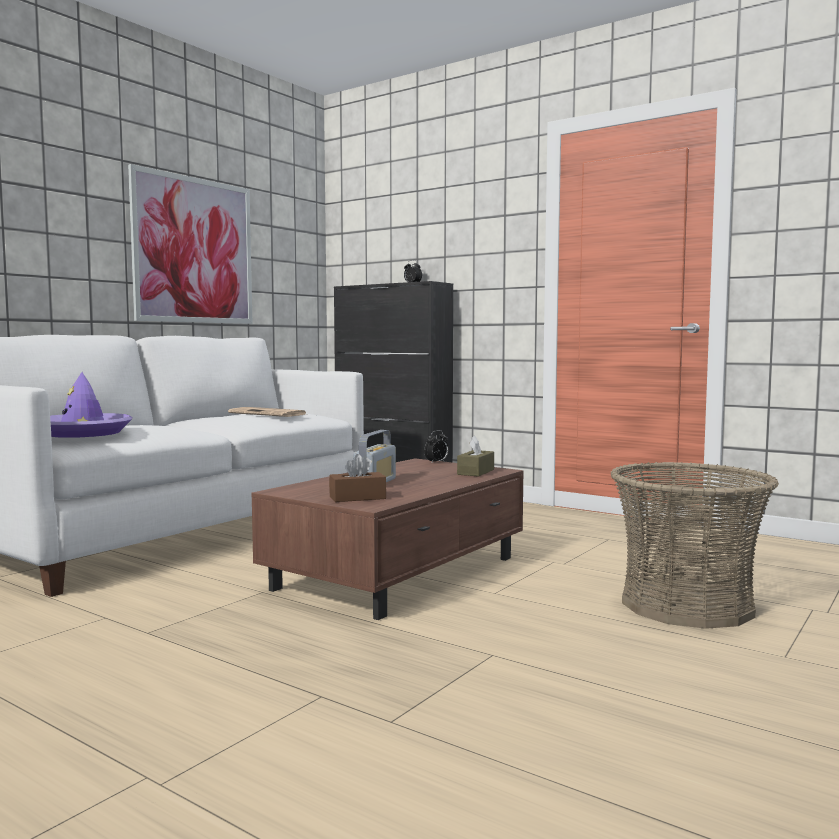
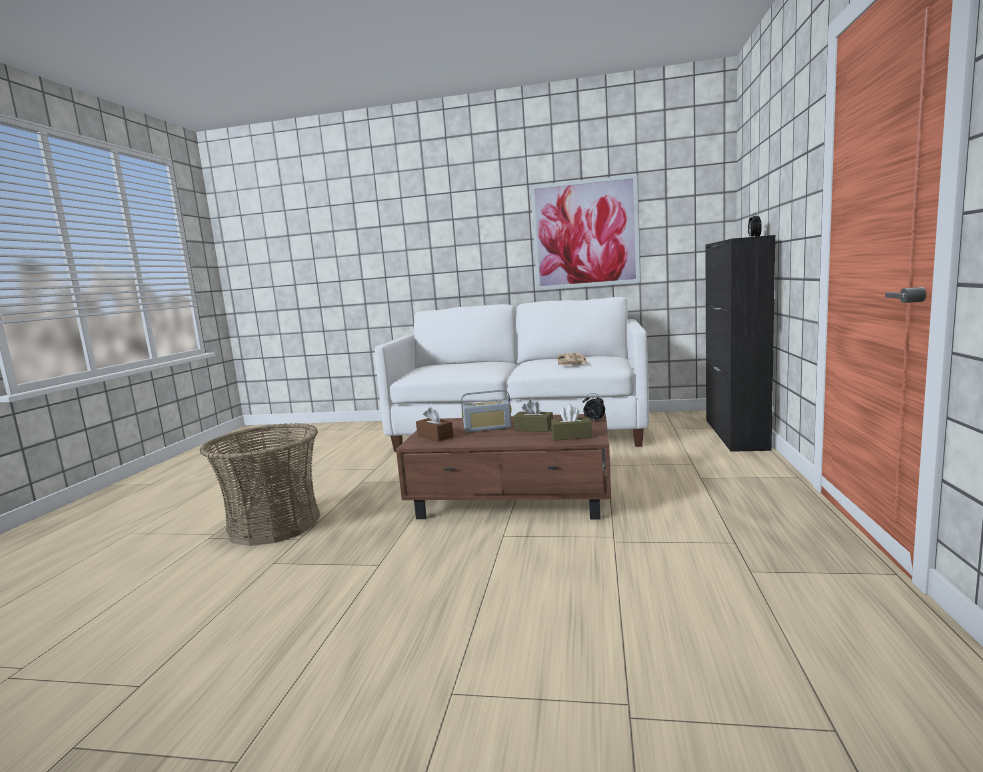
camera: 65 degrees right, 5 degrees up
purple hat [50,372,132,438] -> none
basket [611,462,779,629] -> basket moved to [199,423,320,546]
none -> brown tissue box [513,400,553,432]

